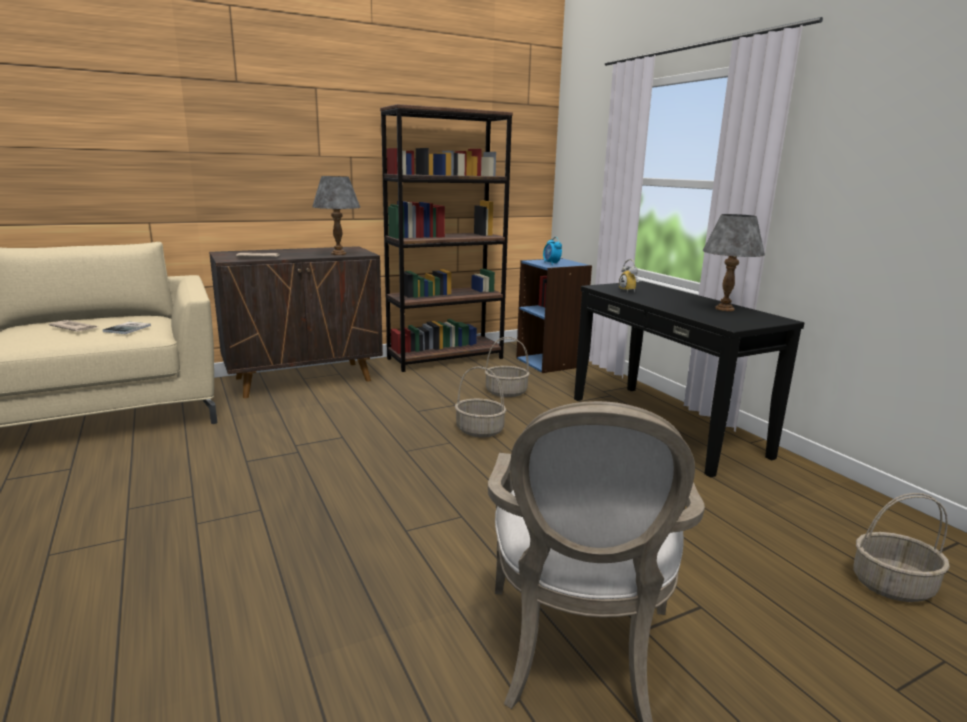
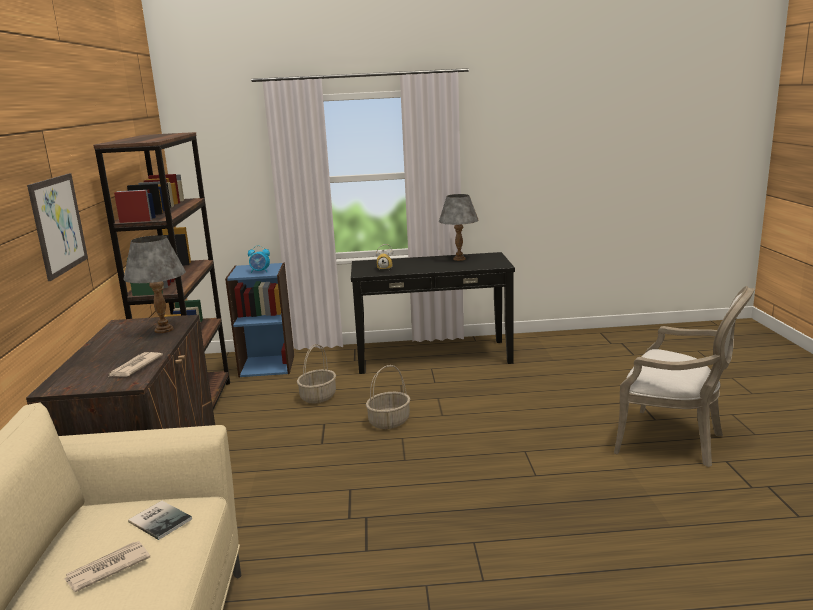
camera: 65 degrees left, 0 degrees up
basket [853,493,950,602] -> none
none -> picture [27,173,88,281]

